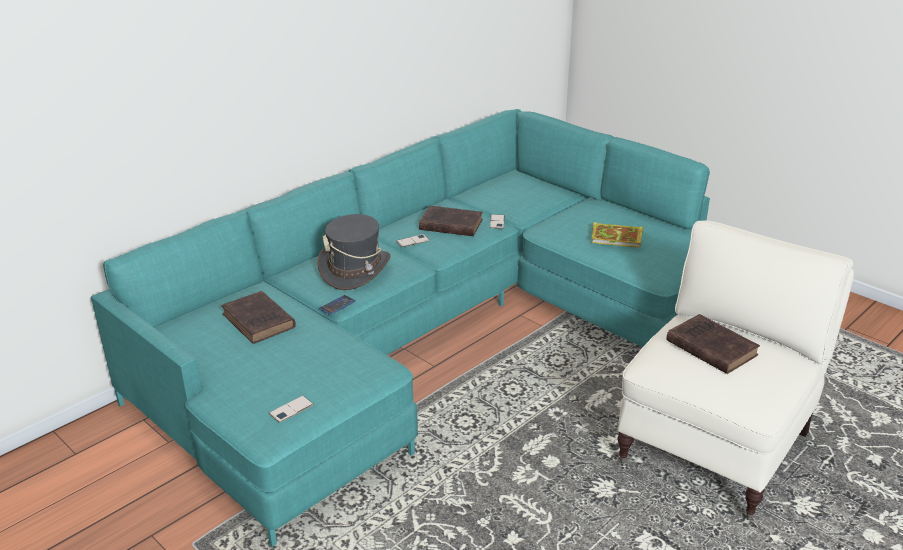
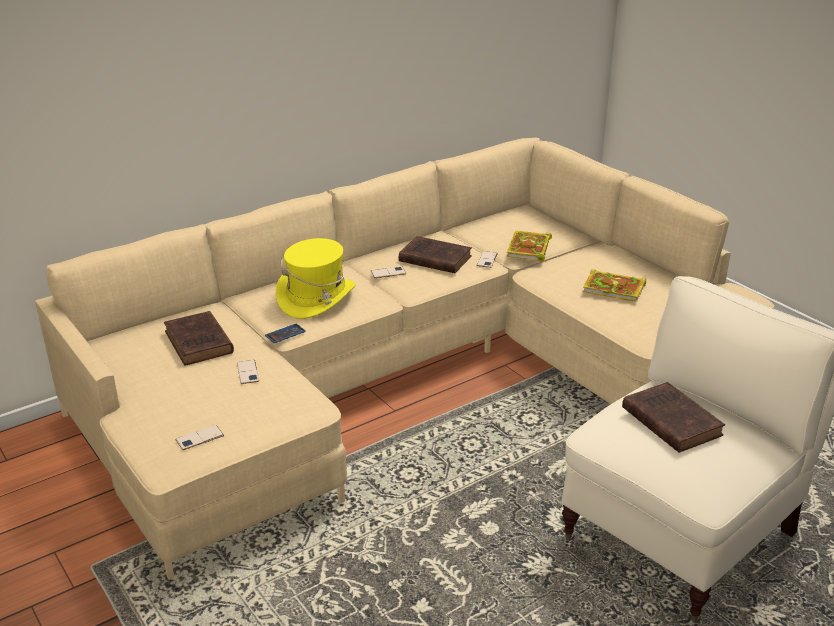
camera: 10 degrees right, 0 degrees up
turquoise sofa [91,109,710,547] -> beige sofa [35,137,775,580]
grey hat [317,214,391,290] -> yellow hat [276,238,356,319]
none -> phone [237,360,259,384]
none -> book [507,231,552,262]

